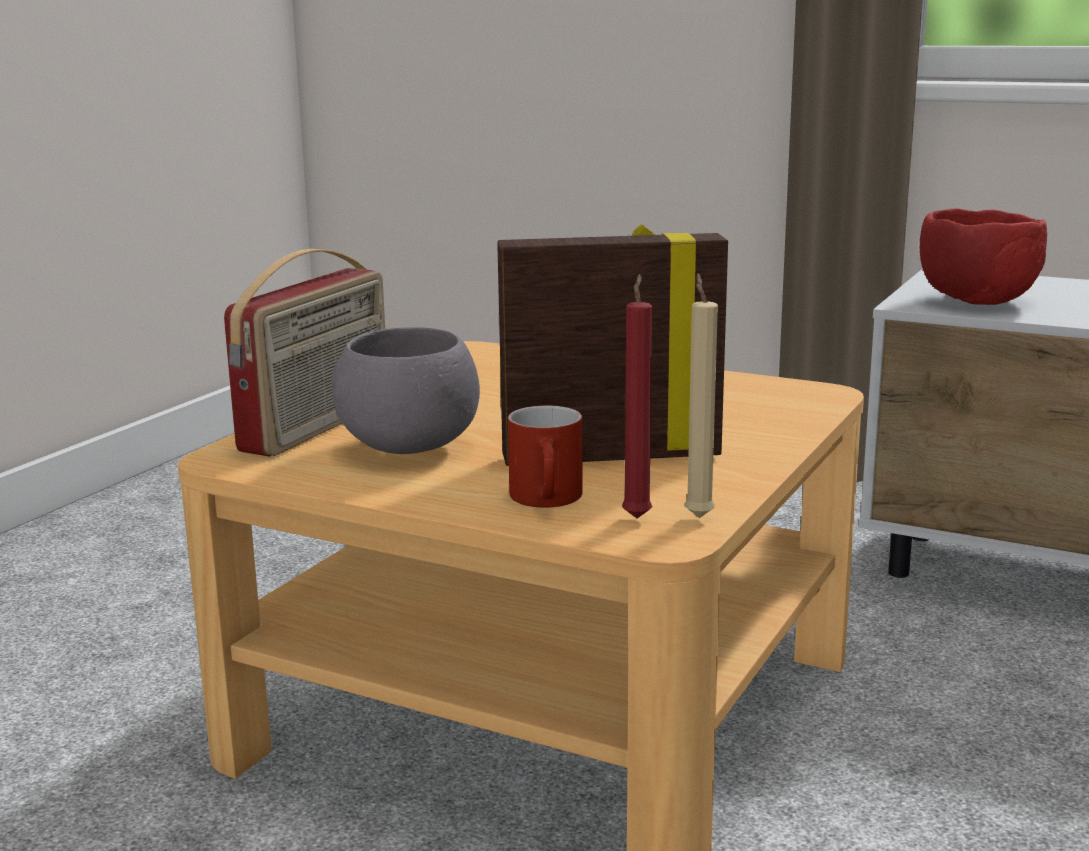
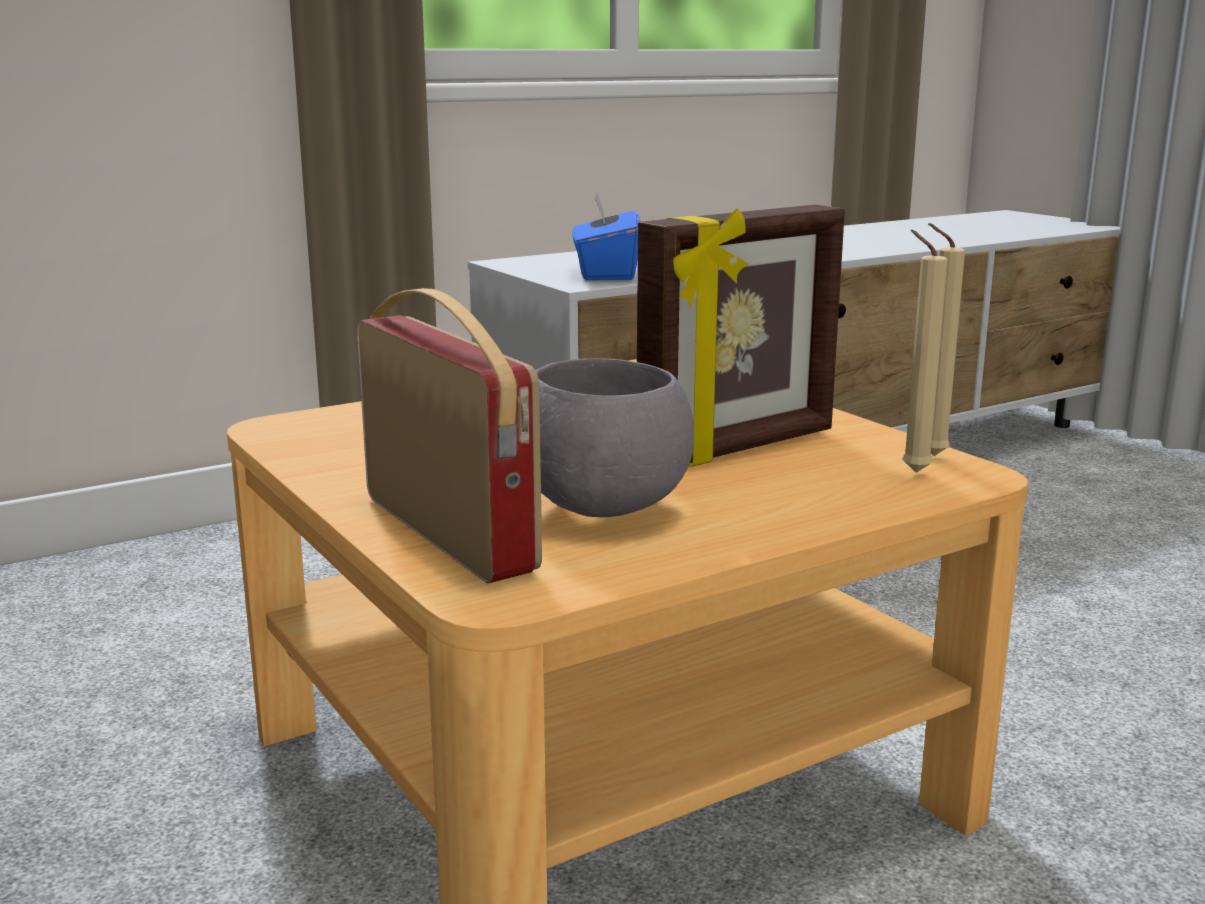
camera: 60 degrees left, 0 degrees up
picture frame [497,224,728,466] -> picture frame turned 150 degrees counterclockwise [637,205,845,467]
red mug [508,405,583,508] -> none
red candle [622,274,652,518] -> beige candle [902,230,948,473]
red bowl [920,209,1047,305] -> blue tissue box [572,192,640,280]

